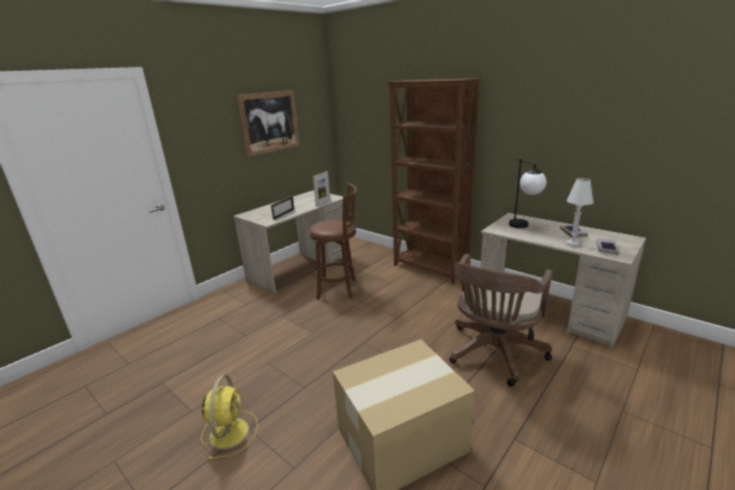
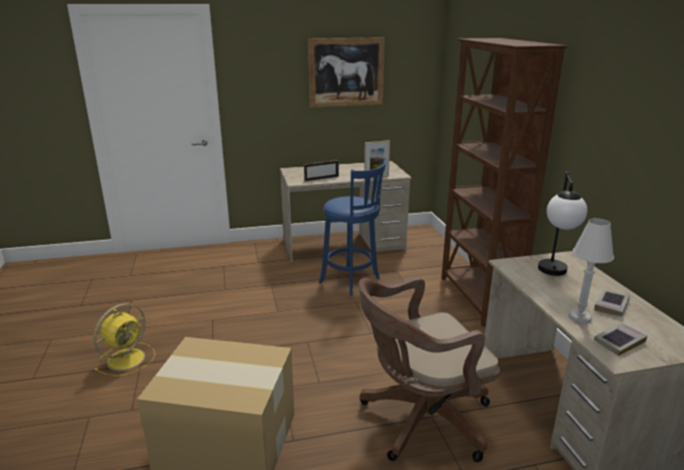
camera: 35 degrees right, 0 degrees up
brown stool [309,183,357,300] -> blue stool [319,158,386,296]

